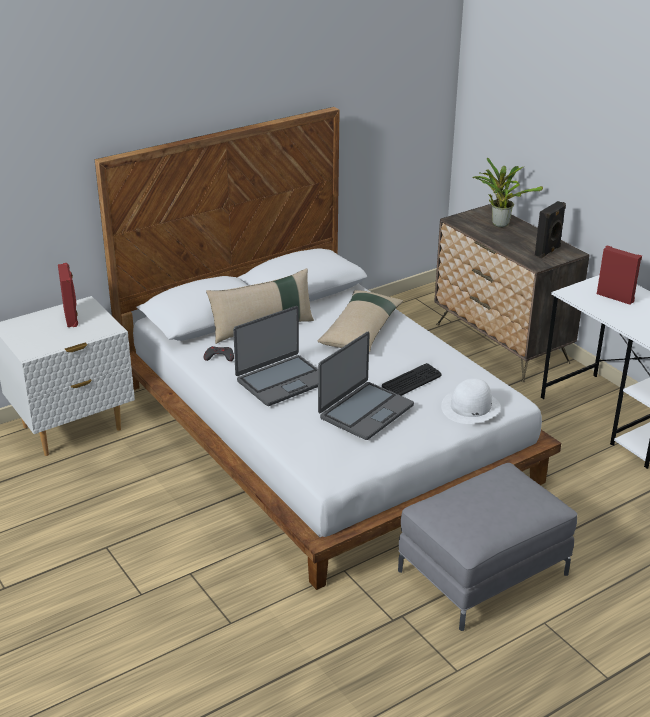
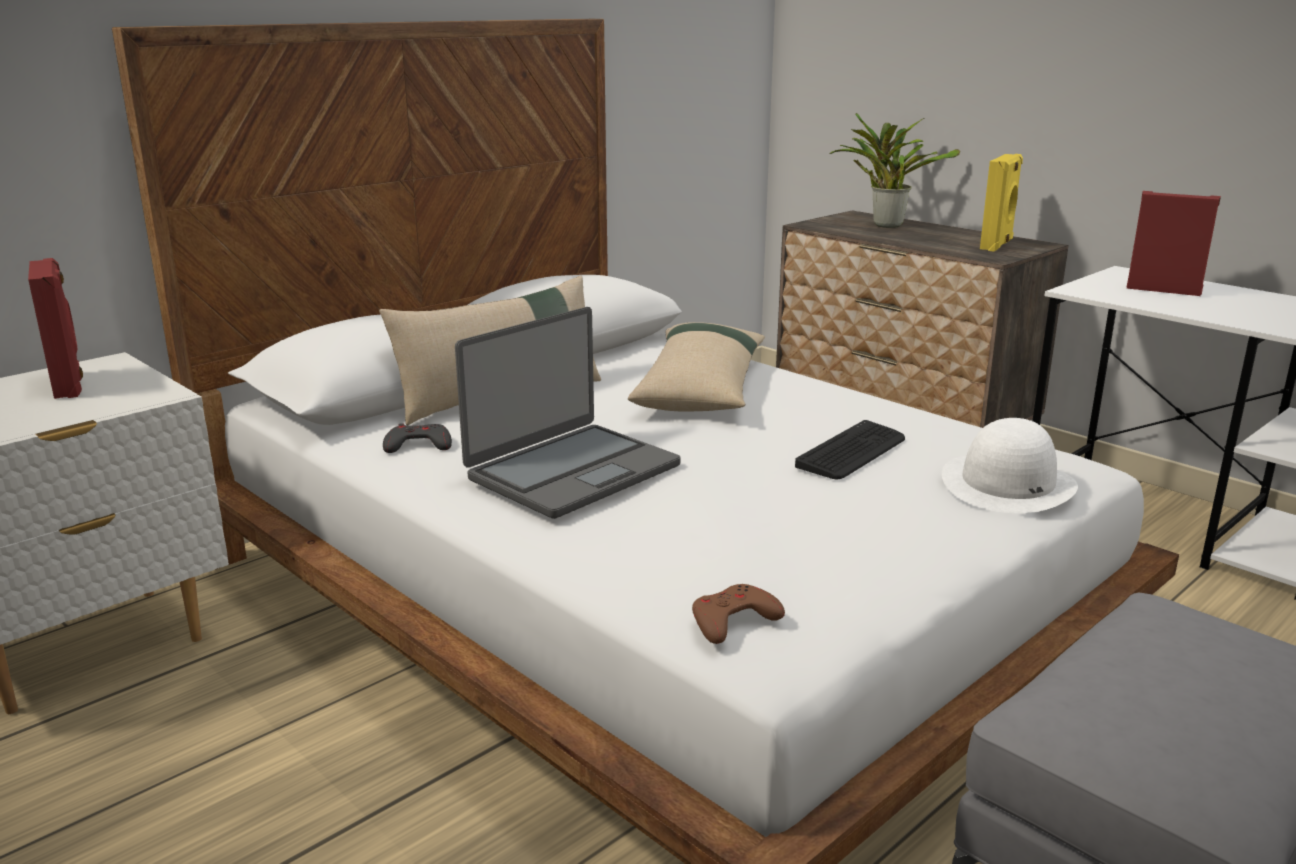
camera: 10 degrees left, 10 degrees down
laptop [318,332,414,440] -> none
black speaker [535,201,566,258] -> yellow speaker [980,154,1023,252]
none -> brown game controller [692,584,785,644]

